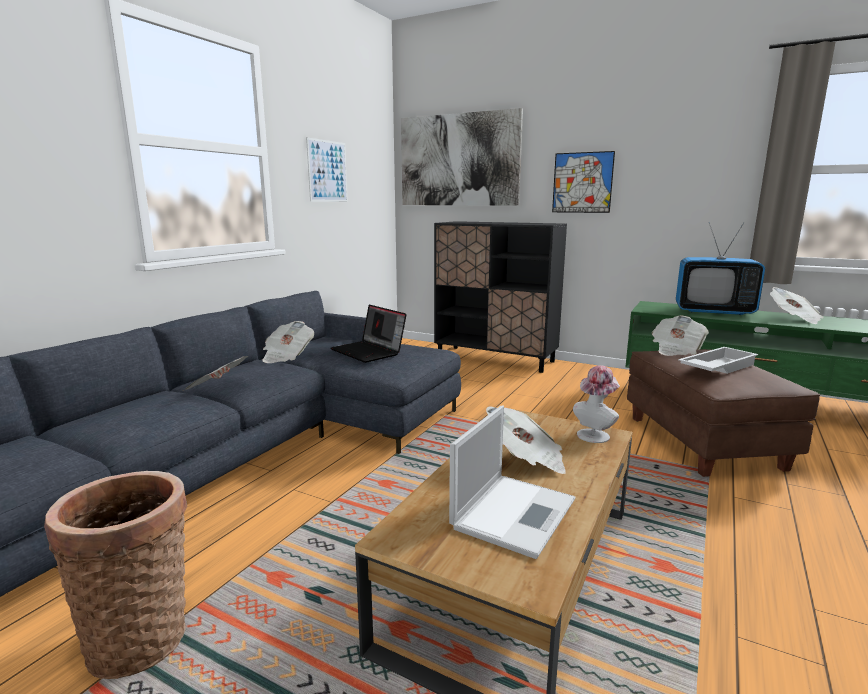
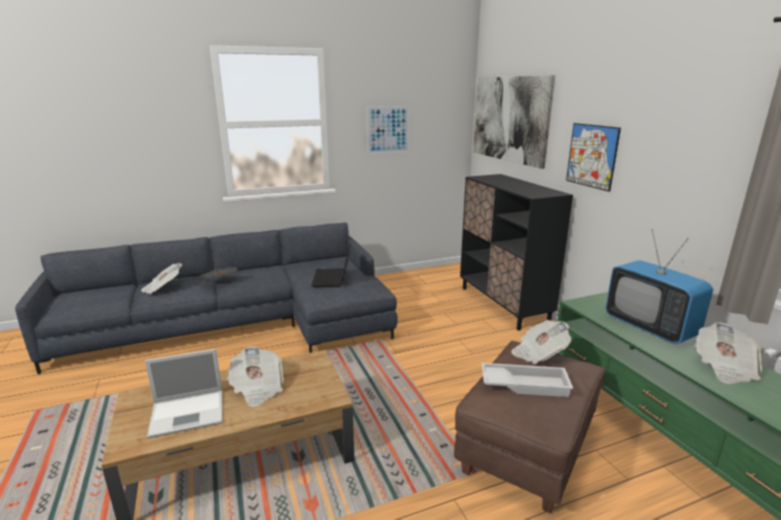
camera: 40 degrees right, 5 degrees up
basket [44,471,187,679] -> none
newspaper [262,321,314,363] -> newspaper moved to [141,263,182,294]
hat [573,365,620,443] -> none

